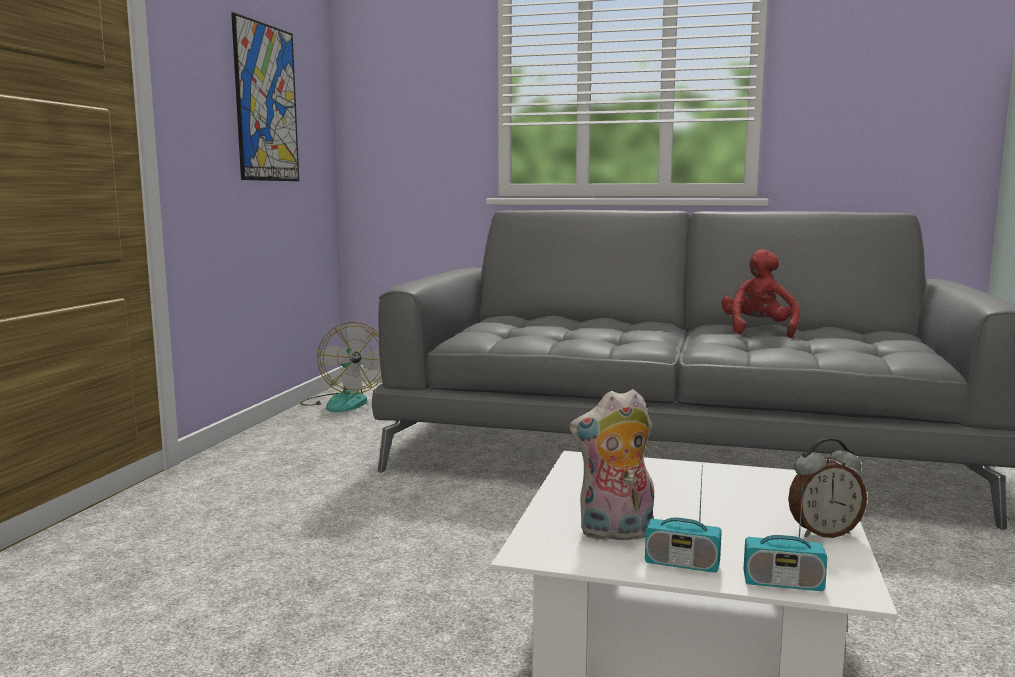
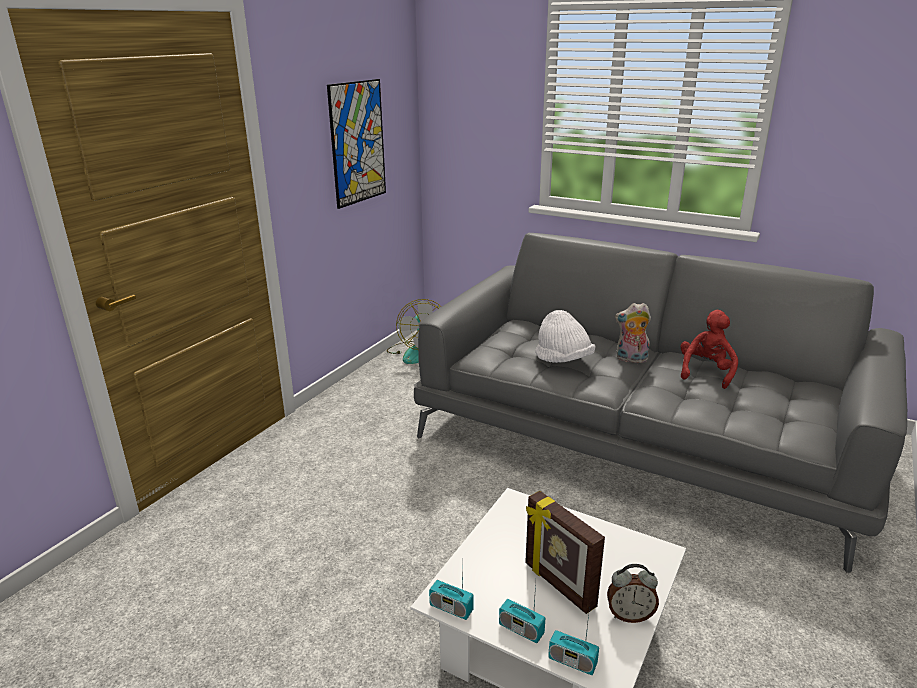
camera: 15 degrees right, 15 degrees up
plush toy [569,389,654,543] -> plush toy moved to [615,303,651,363]
none -> radio [429,564,474,620]
none -> picture frame [525,491,605,614]
none -> white hat [535,310,596,363]

